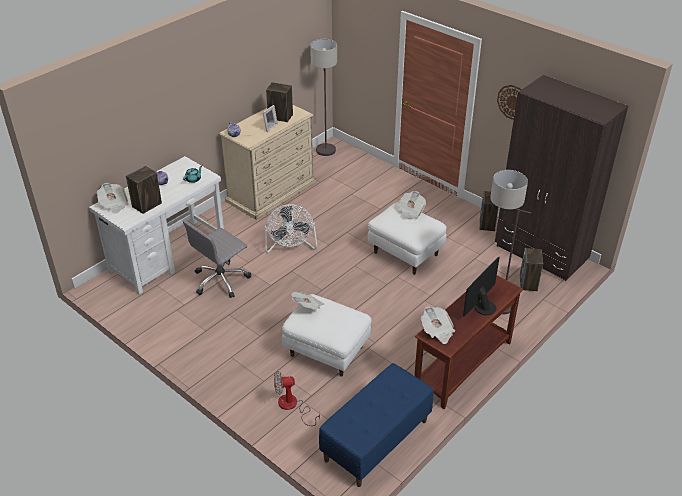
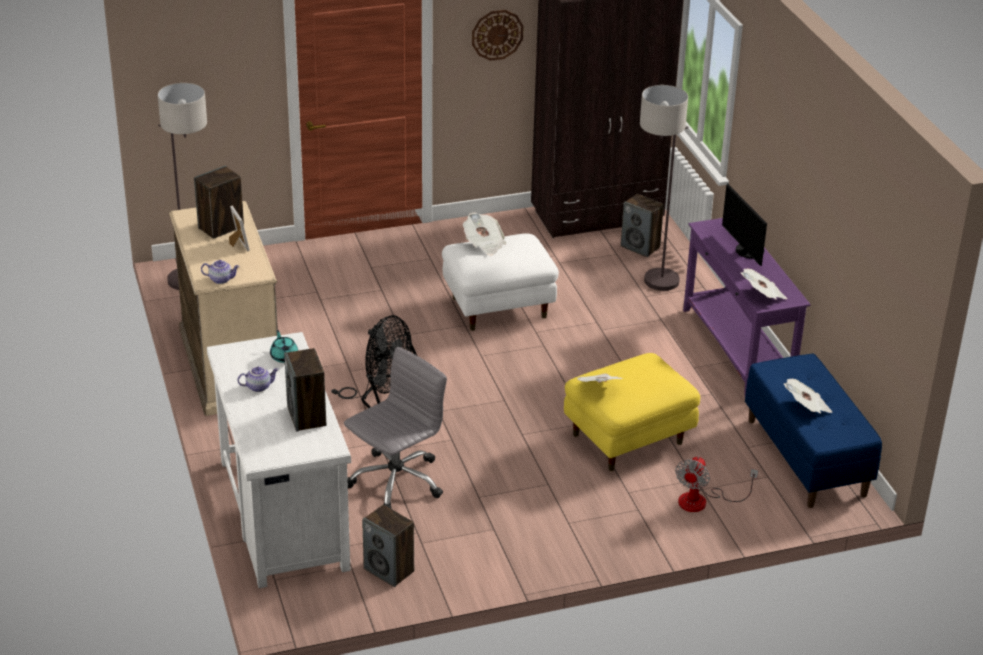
camera: 60 degrees left, 5 degrees down
newspaper [97,183,128,214] -> newspaper moved to [784,379,833,414]
grey office chair [183,220,251,298] -> grey office chair turned 120 degrees counterclockwise [344,347,447,508]
white fan [265,204,317,254] -> black fan [332,315,417,408]
white ottoman [282,294,371,376] -> yellow ottoman [564,353,700,471]
brown console table [414,275,523,409] -> purple console table [683,218,811,395]
speaker [480,191,499,231] -> speaker moved to [362,505,414,587]

